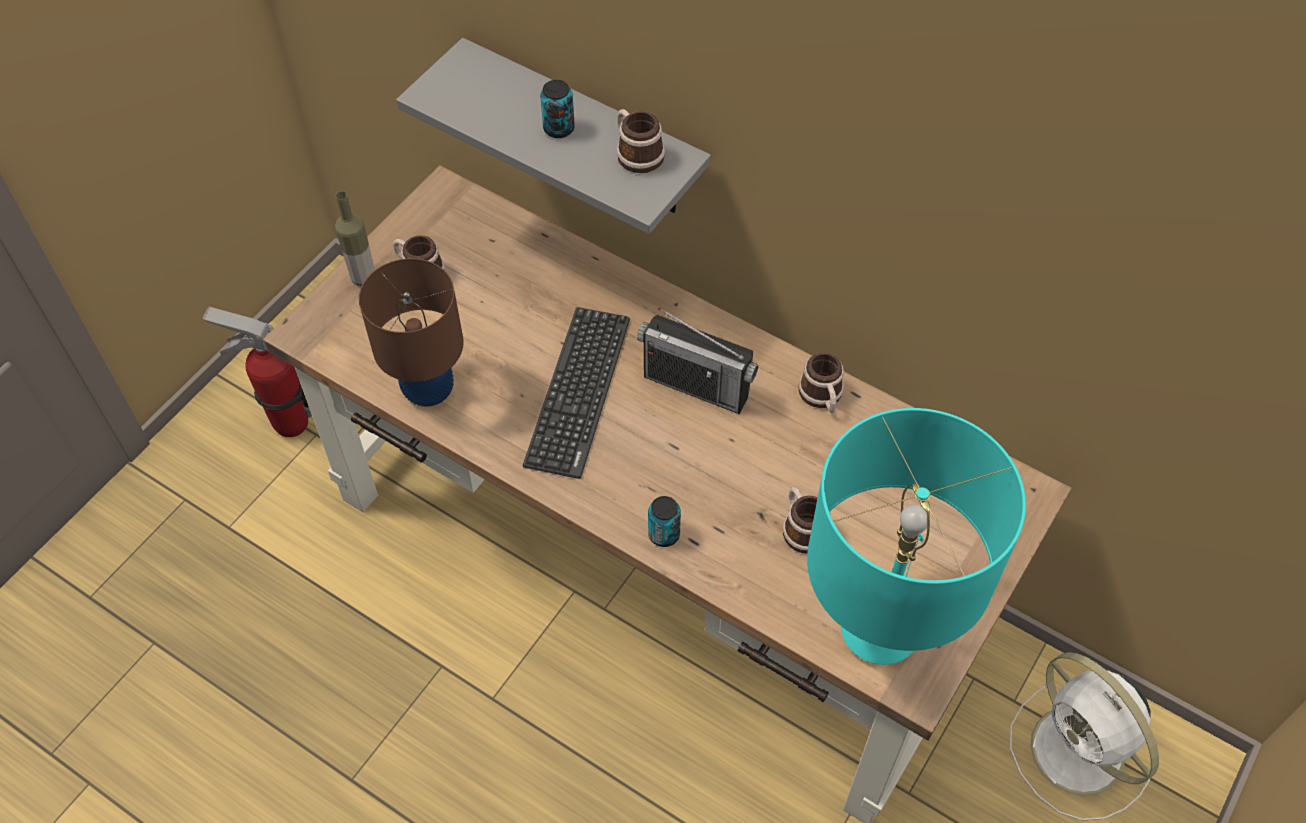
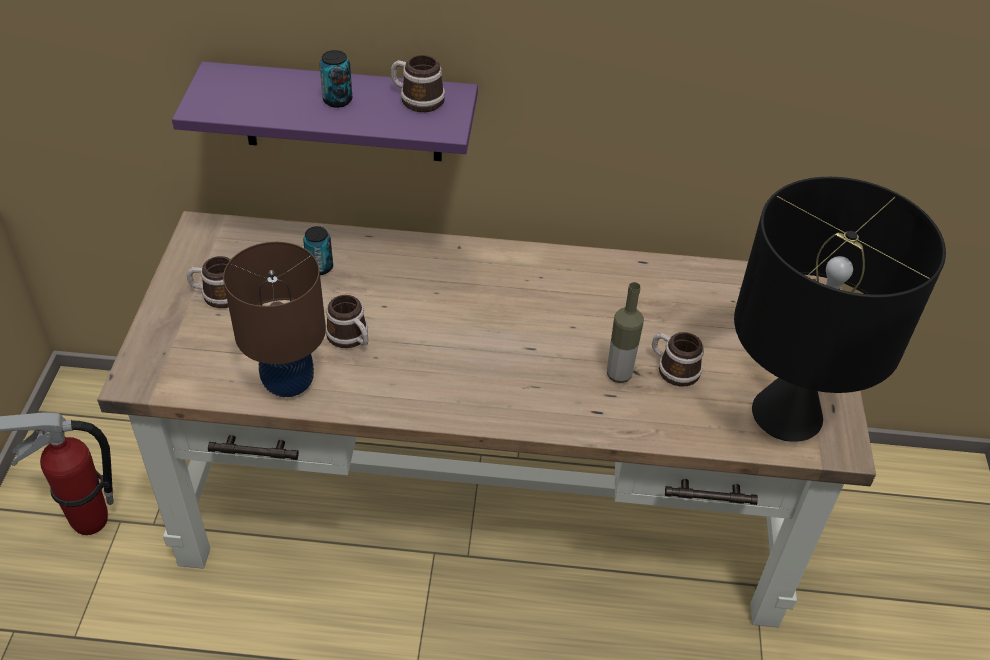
camera: 30 degrees left, 10 degrees down
bottle [335,191,375,286] -> bottle moved to [607,282,644,383]
grey shelf [396,38,711,234] -> purple shelf [172,61,478,161]
keyboard [523,307,630,479] -> none
radio [637,308,758,414] -> none
can [648,496,681,547] -> can moved to [303,226,333,275]
mug [798,353,844,413] -> mug moved to [326,295,369,348]
turquoise table lamp [807,408,1026,665] -> black table lamp [734,177,946,442]
white fan [1010,652,1159,821] -> none

